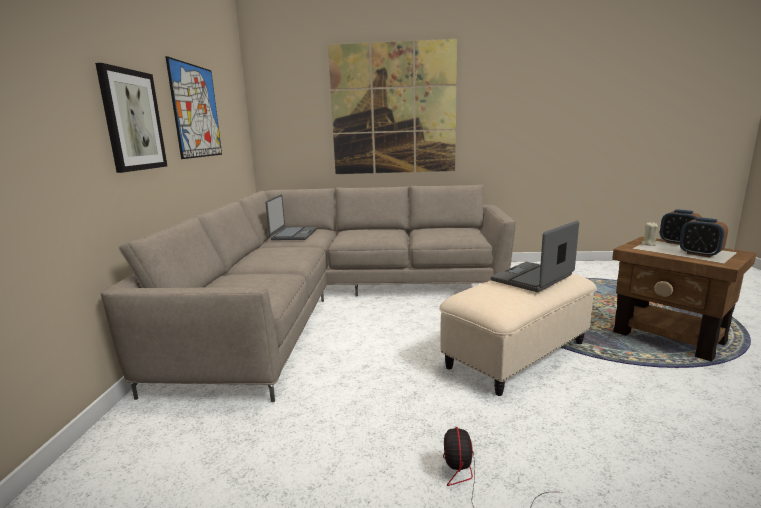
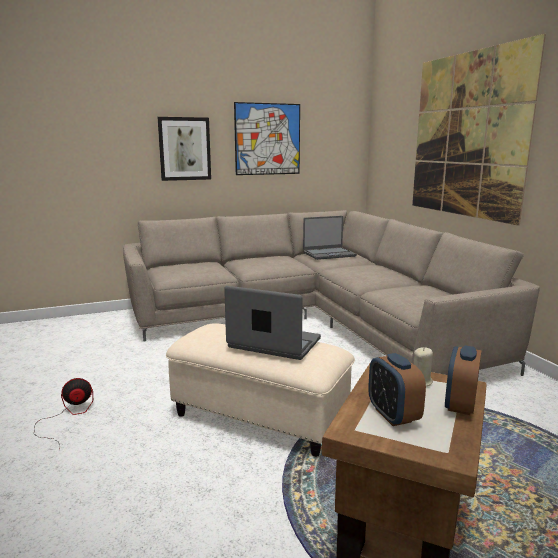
camera: 65 degrees right, 0 degrees up
alarm clock [679,217,728,258] -> alarm clock turned 45 degrees counterclockwise [368,353,426,426]

